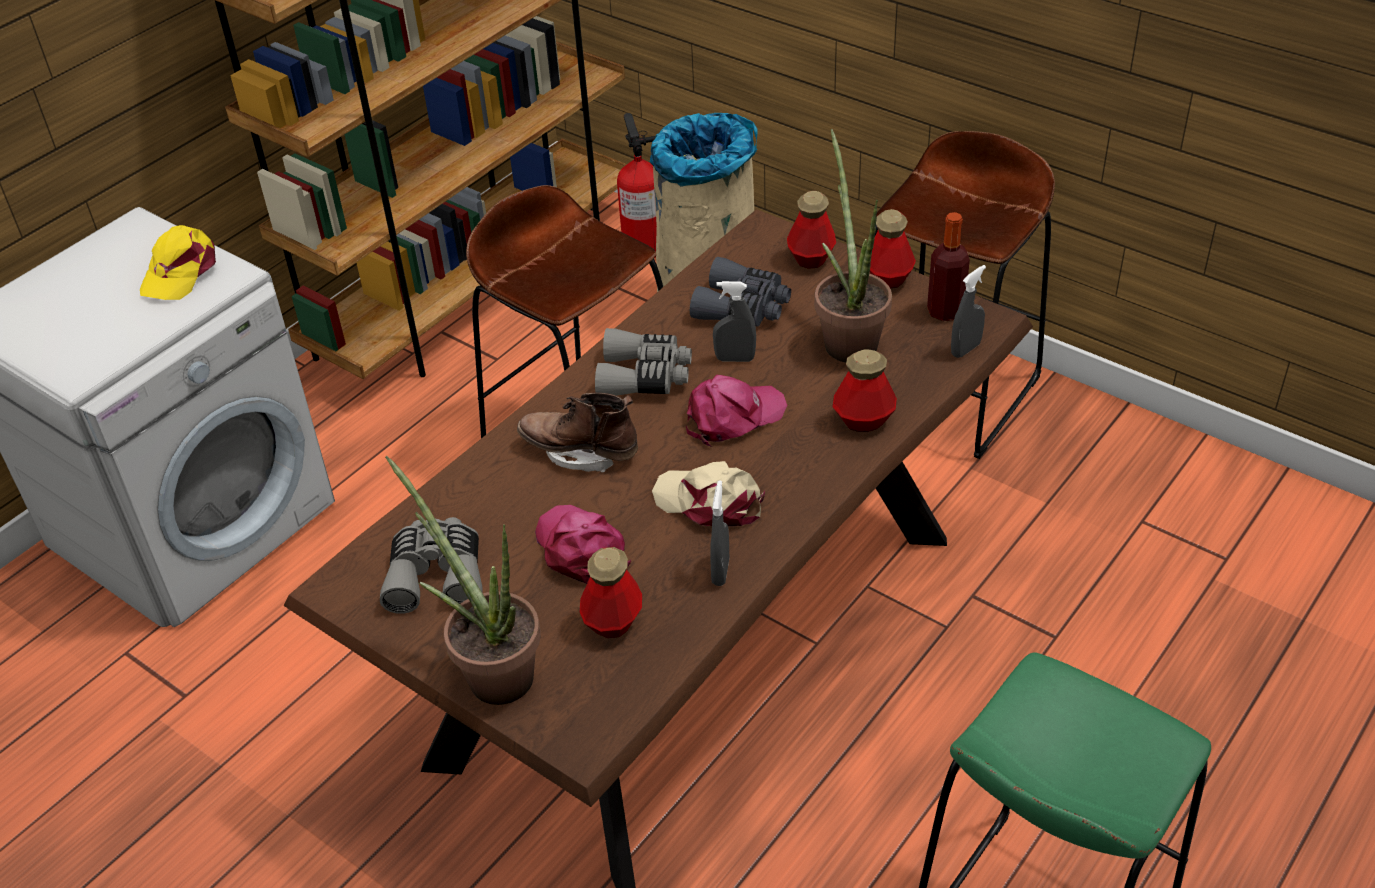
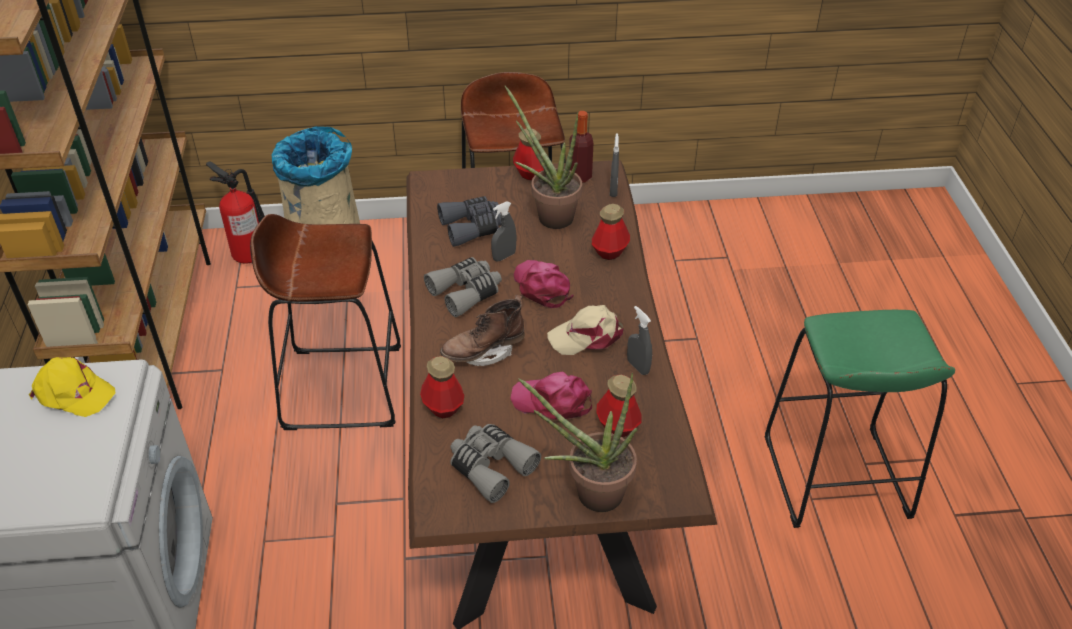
camera: 45 degrees left, 0 degrees up
yellow cap [140,225,216,300] -> yellow cap turned 45 degrees counterclockwise [29,357,115,417]
pink cap [686,375,787,447] -> pink cap turned 45 degrees counterclockwise [513,260,574,308]
bottle [787,191,836,269] -> bottle moved to [420,356,464,418]

